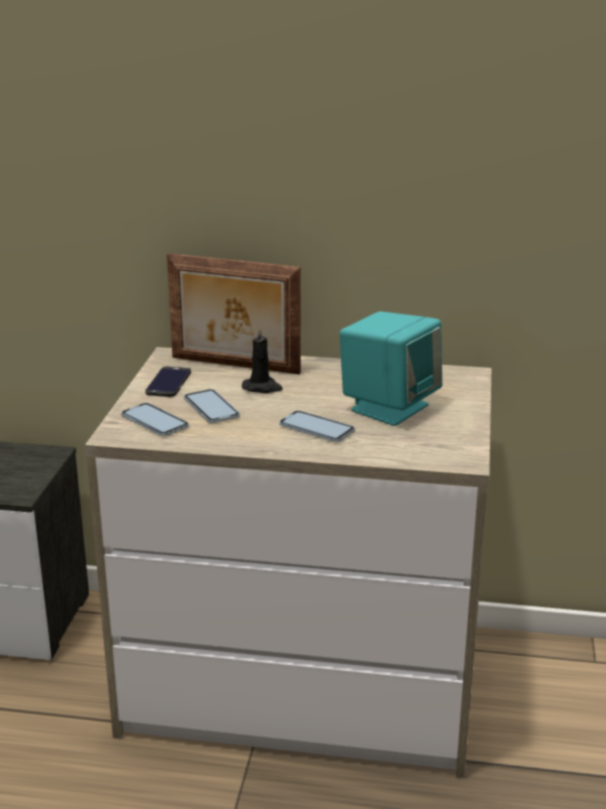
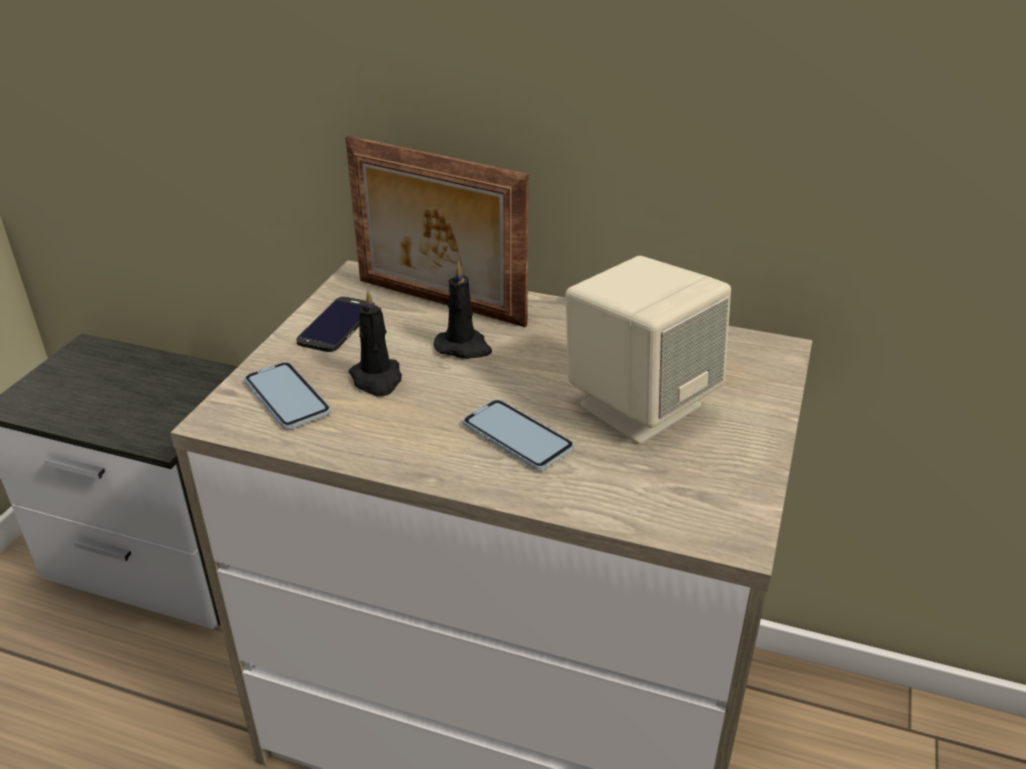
camera: 10 degrees right, 10 degrees up
phone [184,389,240,423] -> black candle [349,290,402,397]
turquoise speaker [340,311,442,426] -> beige speaker [565,256,731,444]

